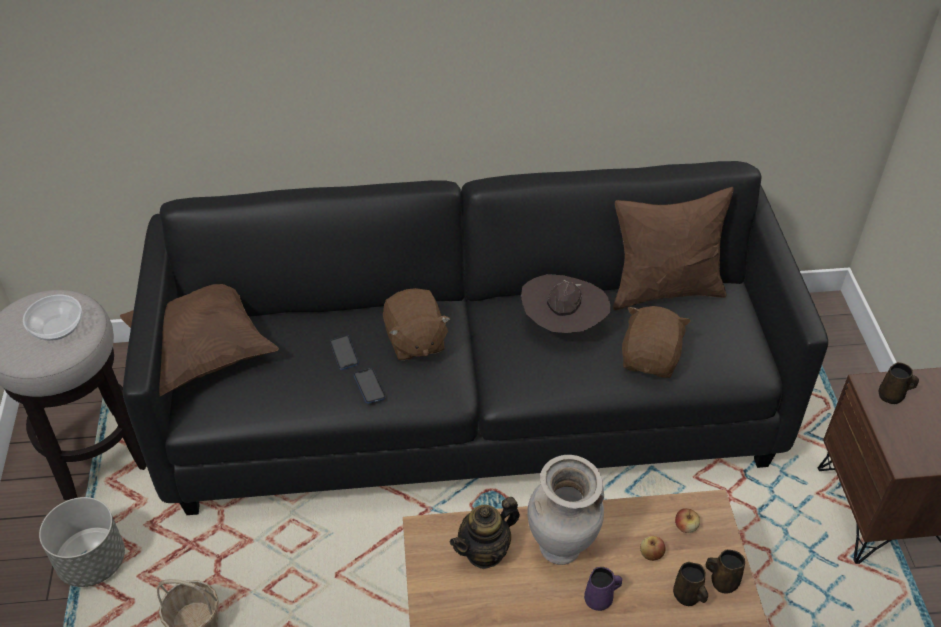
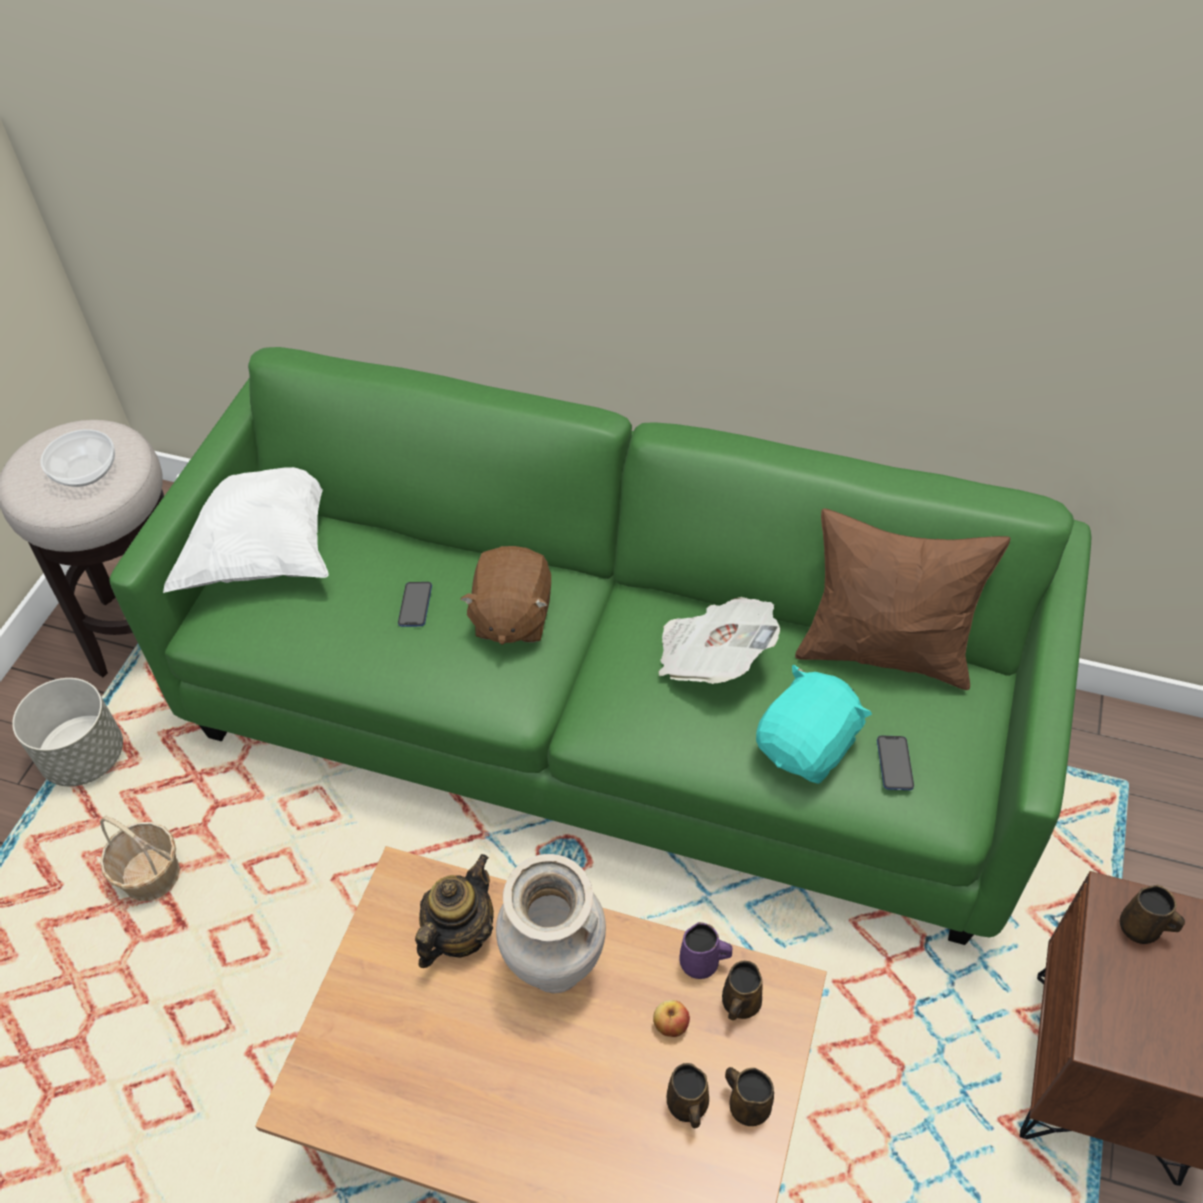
camera: 25 degrees right, 5 degrees up
brown pillow [120,284,279,396] -> white pillow [163,467,329,593]
black sofa [123,161,828,515] -> green sofa [109,347,1091,945]
phone [354,368,386,403] -> phone moved to [877,735,914,790]
teapot [450,497,520,569] -> teapot turned 135 degrees clockwise [415,854,494,968]
brown hat [521,274,611,333] -> newspaper [659,597,780,684]
purple mug [584,567,622,611] -> purple mug moved to [679,922,732,979]
brown plush toy [622,306,691,378] -> turquoise plush toy [756,665,872,784]
apple [675,508,700,533] -> brown mug [722,961,763,1020]

